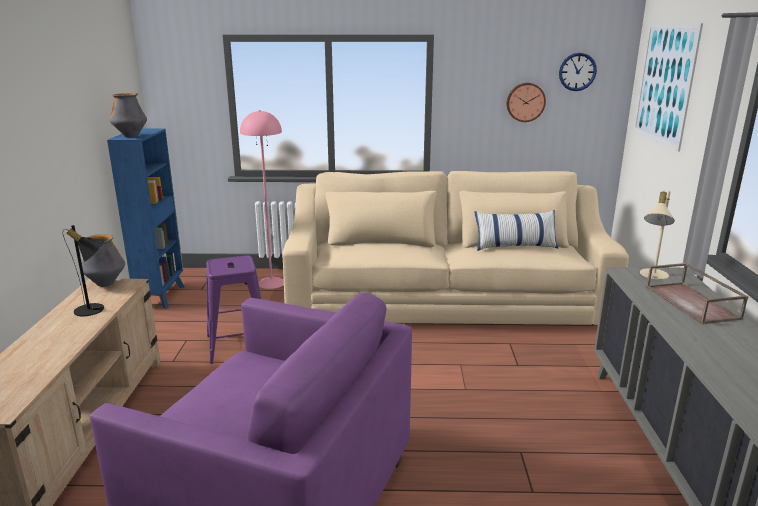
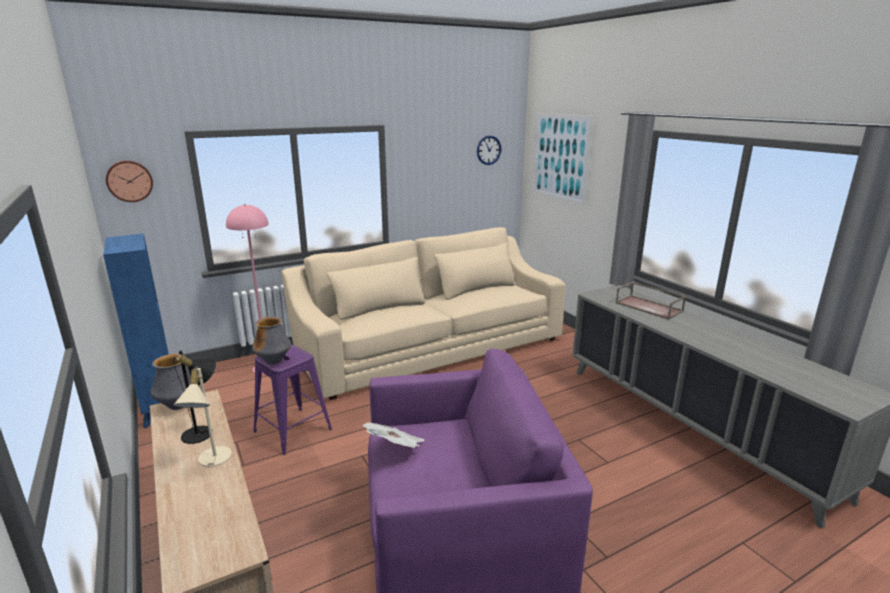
camera: 30 degrees left, 0 degrees up
vase [110,93,147,138] -> vase moved to [252,316,291,365]
pillow [474,210,558,251] -> none
wall clock [507,83,546,122] -> wall clock moved to [106,160,153,202]
beige table lamp [640,191,675,280] -> beige table lamp moved to [174,366,232,467]
none -> newspaper [363,422,424,448]

